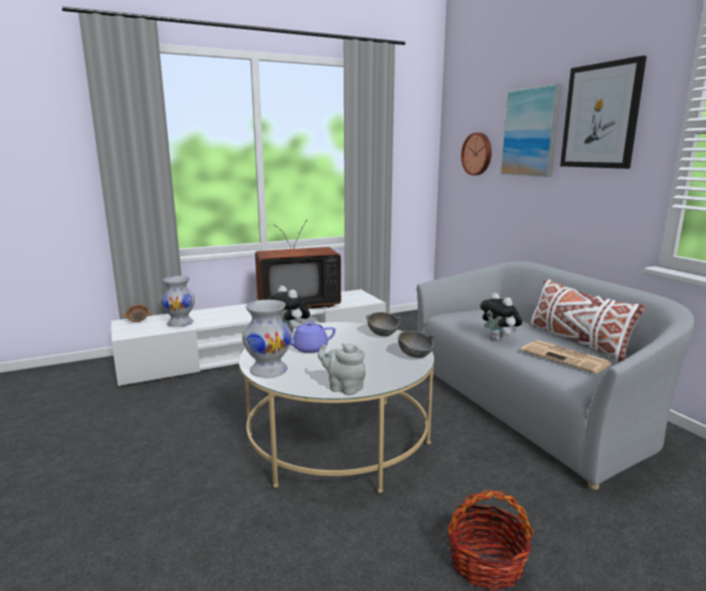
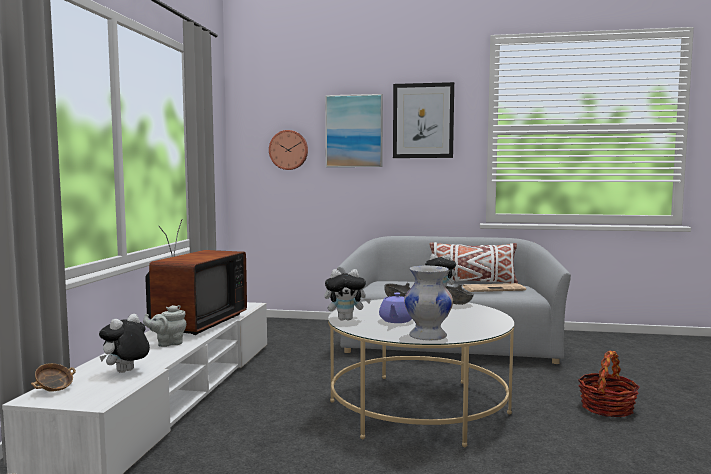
camera: 55 degrees left, 10 degrees down
white vase [161,276,195,327] -> plush toy [99,314,150,373]
grey teapot [318,343,366,395] -> grey teapot moved to [143,305,187,347]

